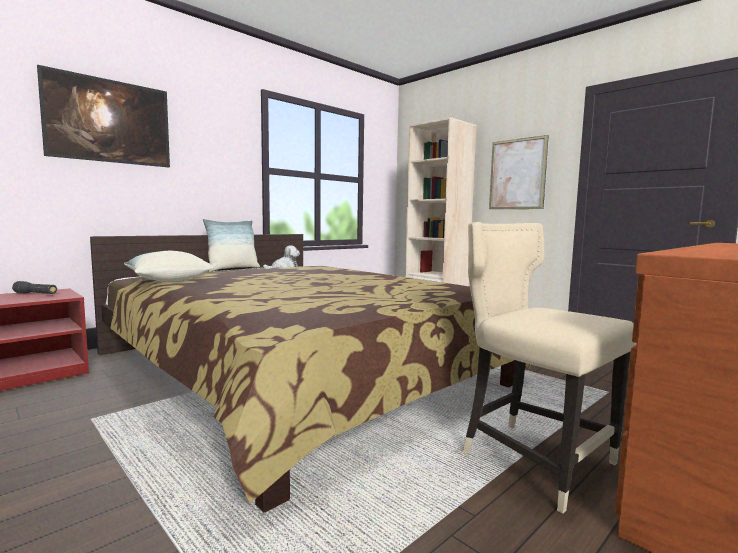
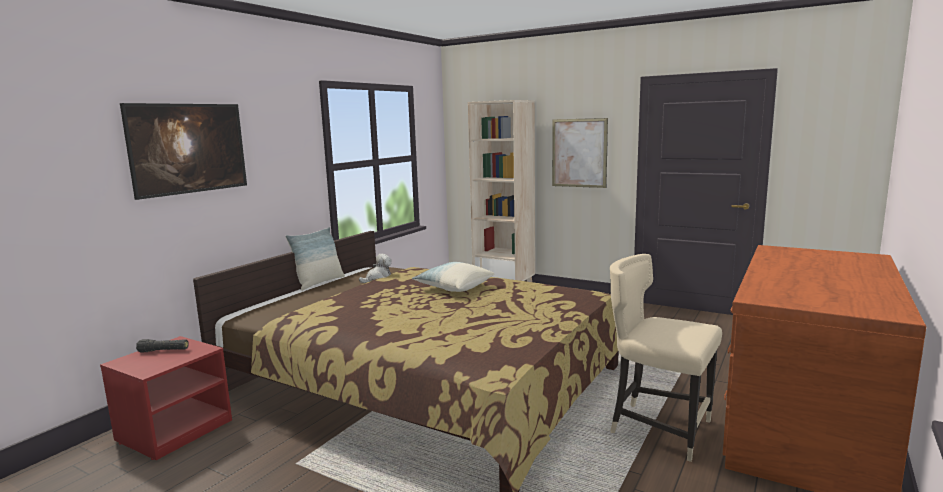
camera: 15 degrees left, 5 degrees up
pillow [124,251,214,281] -> pillow moved to [412,262,494,292]

